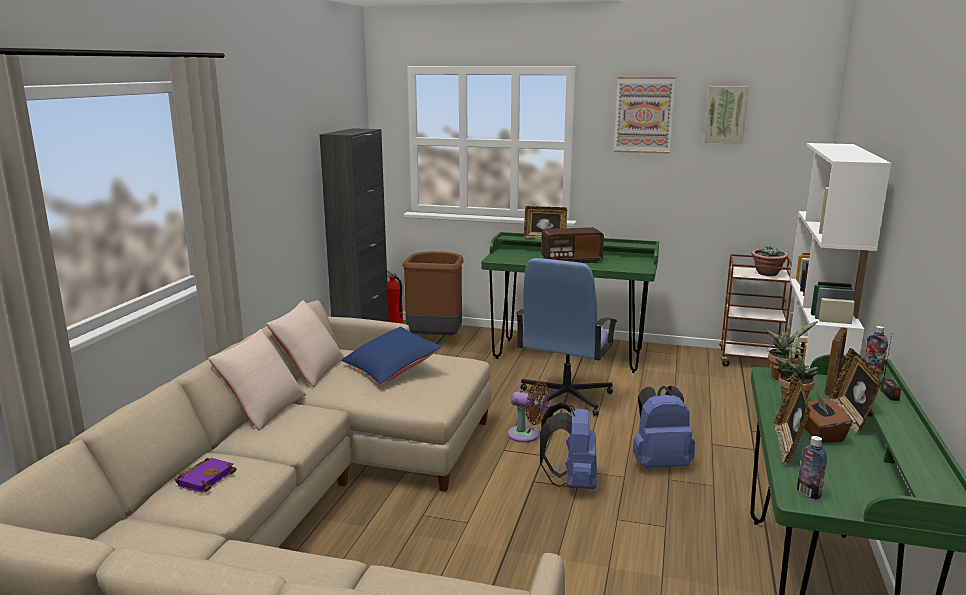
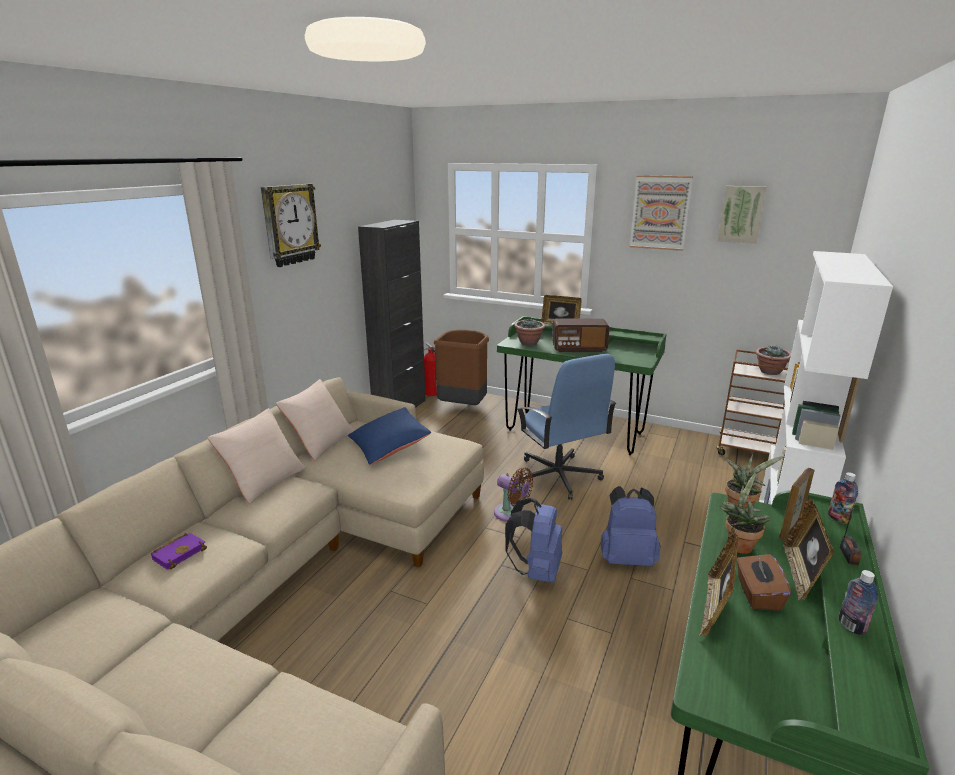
camera: 10 degrees right, 5 degrees up
blue office chair [516,258,618,416] -> blue office chair turned 60 degrees counterclockwise [516,354,616,500]
bottle [797,436,827,500] -> bottle moved to [839,570,878,636]
none -> wall clock [261,184,321,267]
none -> potted plant [514,318,545,345]

